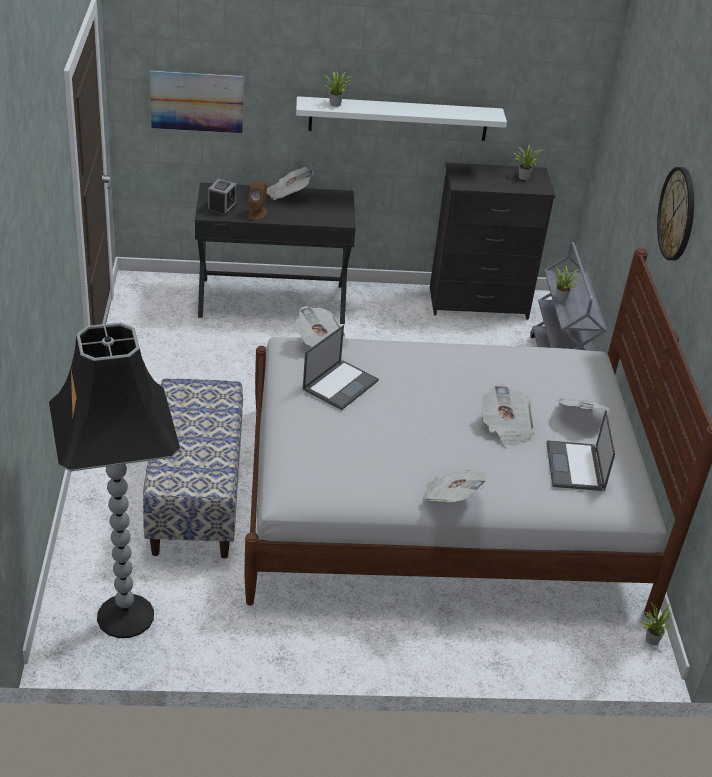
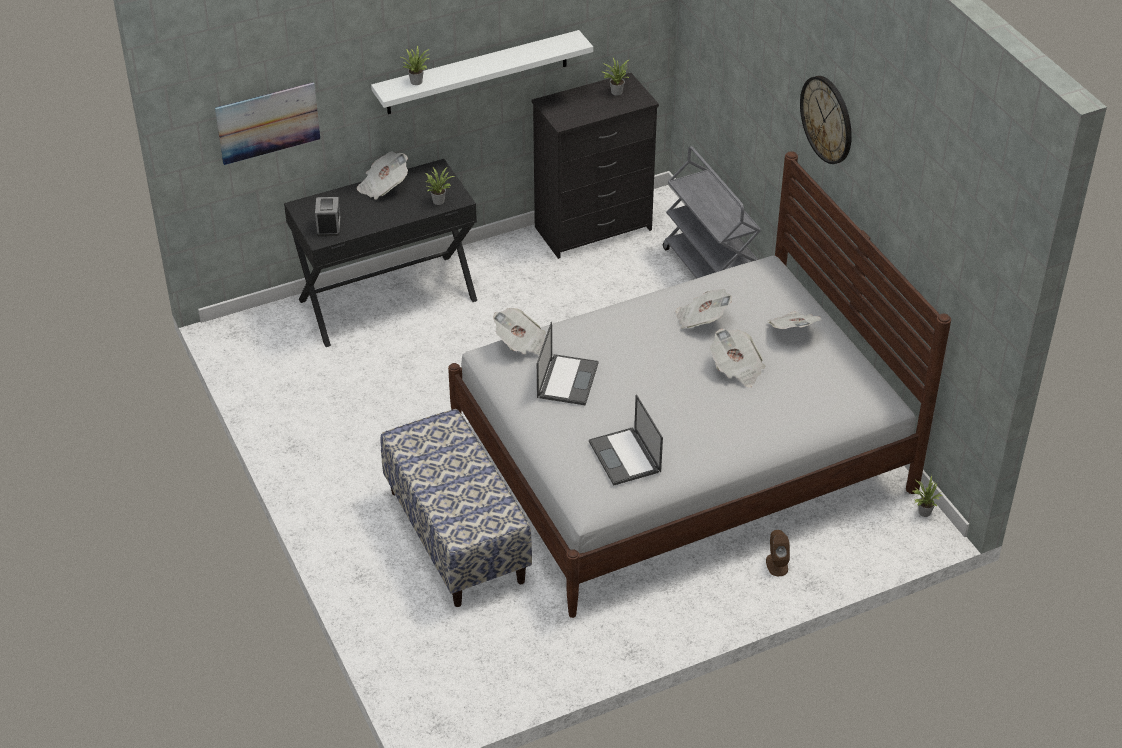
camera: 20 degrees left, 5 degrees up
black floor lamp [48,322,181,638] -> none
brown speaker [248,180,268,220] -> brown speaker moved to [766,530,790,576]
newspaper [422,470,486,502] -> newspaper moved to [675,289,732,329]
laptop [547,410,615,491] -> laptop moved to [589,394,663,486]
potted plant [555,266,581,301] -> potted plant moved to [424,167,455,205]

